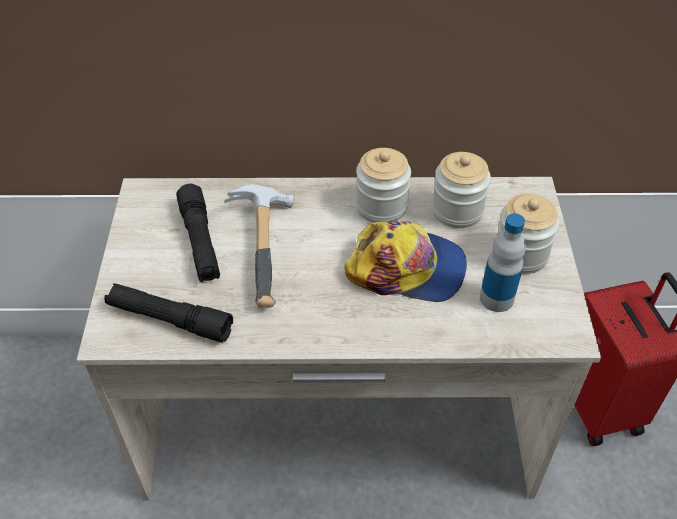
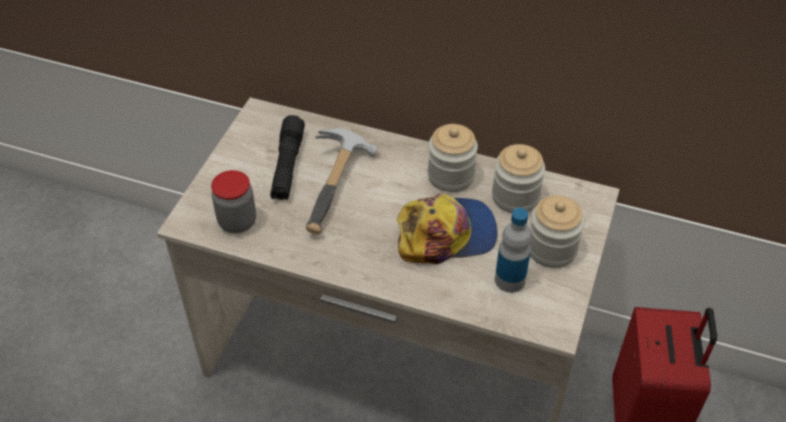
camera: 20 degrees right, 0 degrees up
black flashlight [104,283,233,343] -> jar [211,170,256,233]
cap [344,221,467,302] -> cap turned 45 degrees counterclockwise [397,194,498,264]

